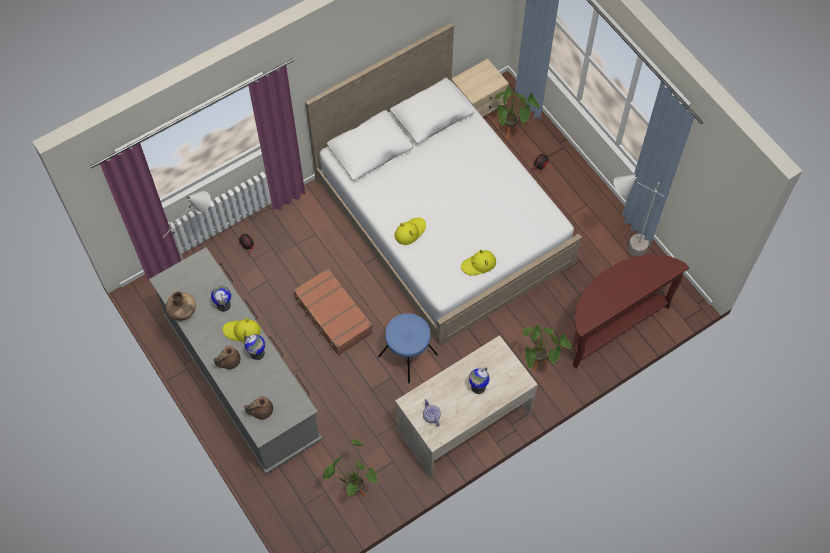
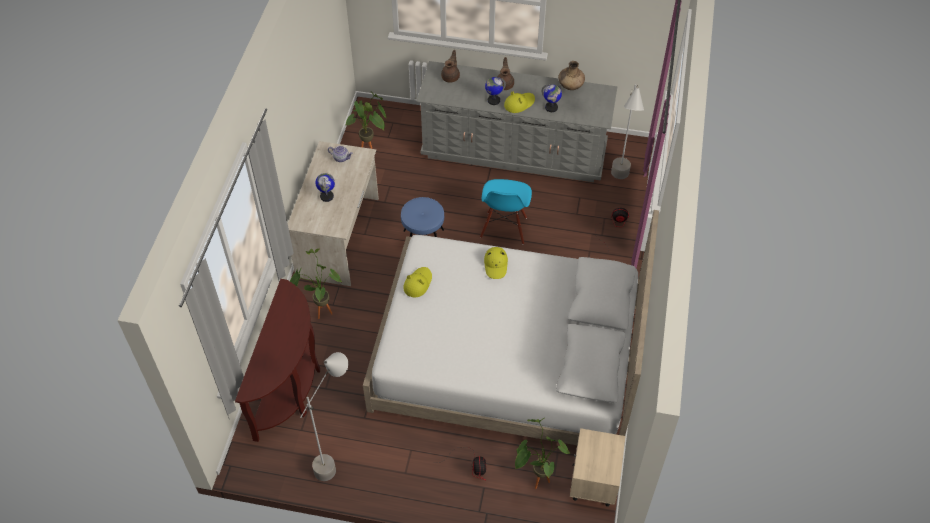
camera: 135 degrees right, 10 degrees down
brown suitcase [293,268,373,356] -> blue chair [480,179,532,245]

